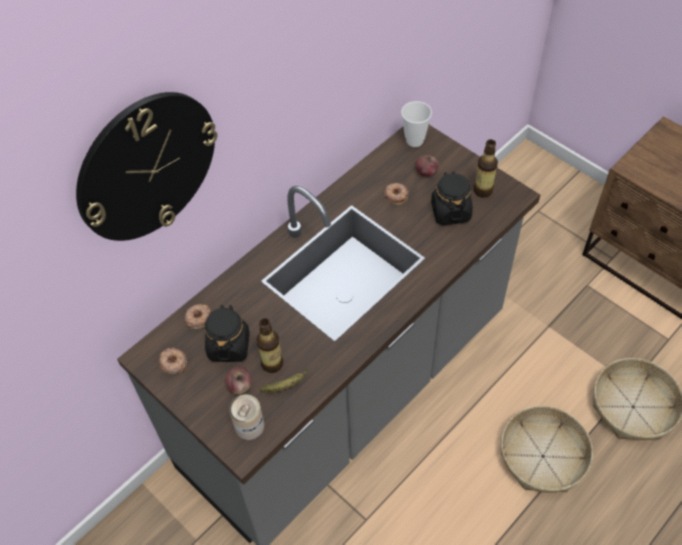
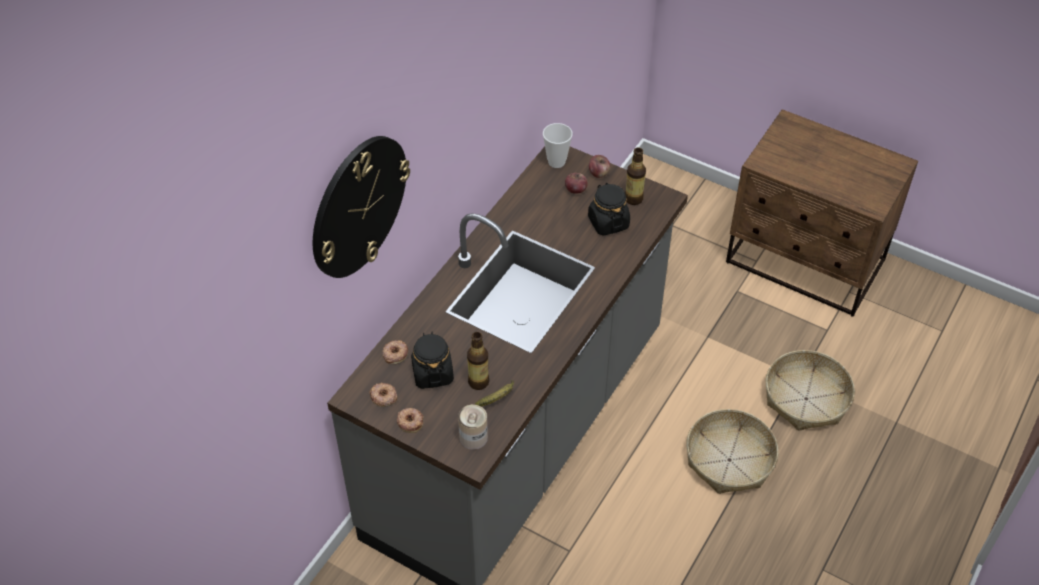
camera: 15 degrees left, 5 degrees down
apple [225,367,252,395] -> apple moved to [589,155,610,178]
donut [384,183,409,205] -> donut moved to [397,408,423,433]

